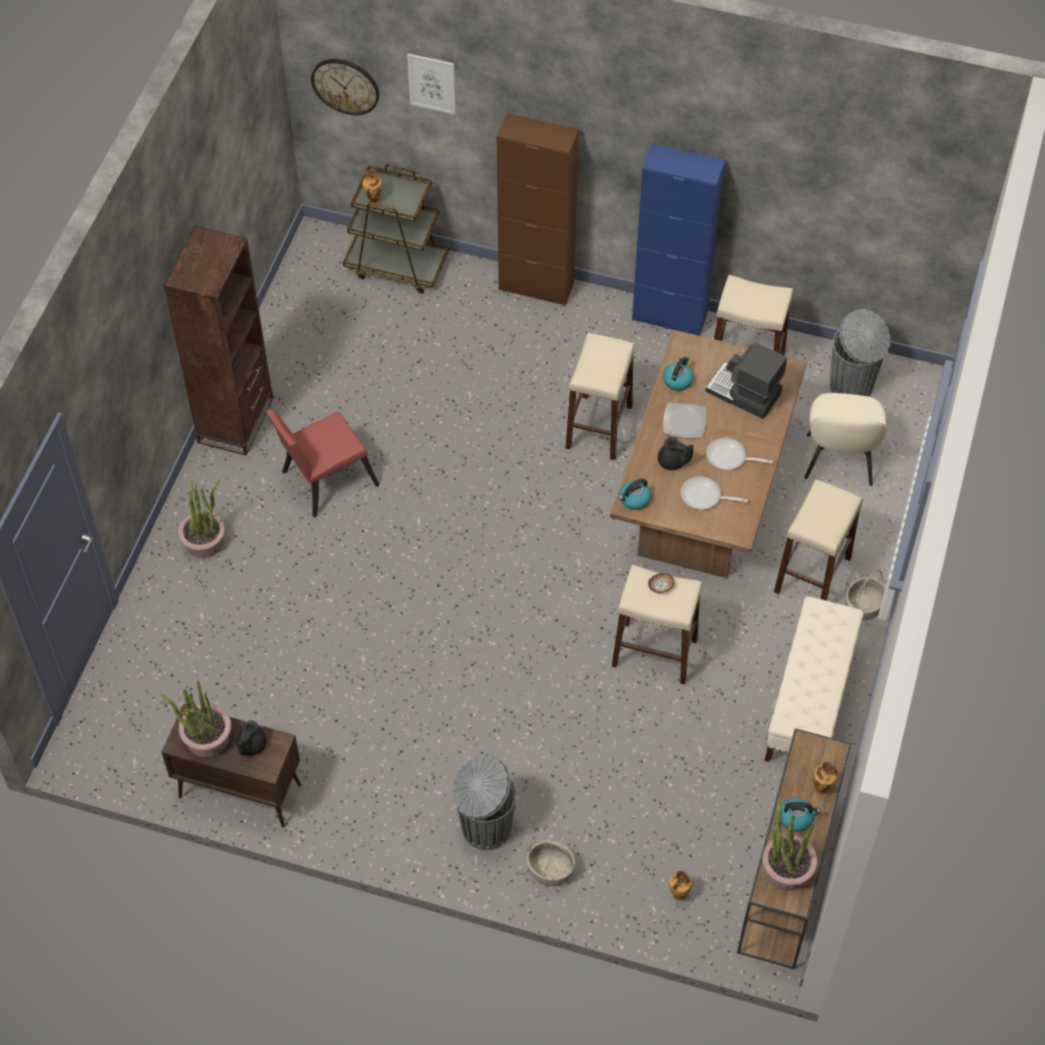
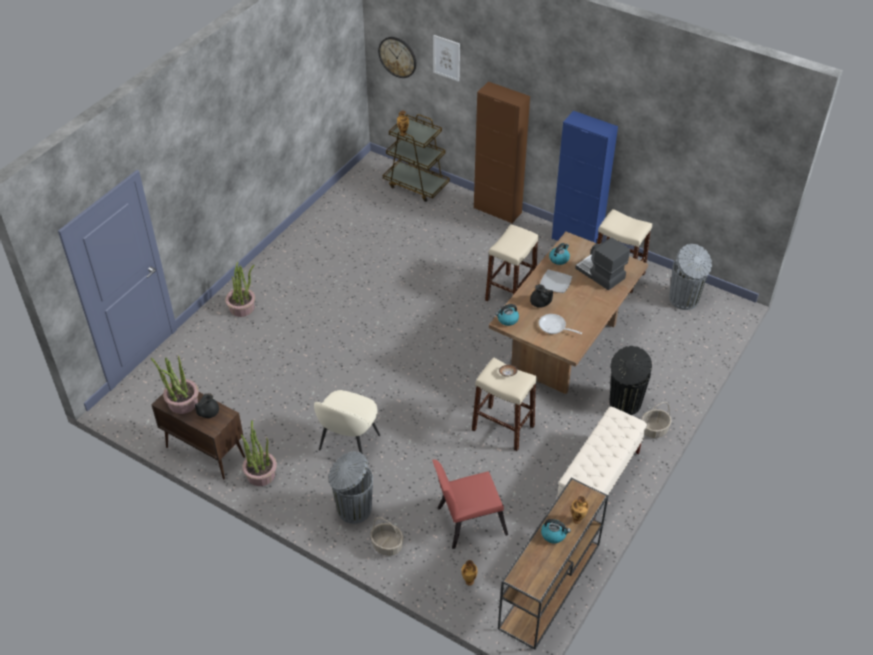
camera: 15 degrees right, 10 degrees down
brown bookcase [163,226,273,456] -> none
red chair [266,410,380,517] -> red chair moved to [432,459,508,549]
frying pan [706,438,773,470] -> none
potted plant [762,799,817,891] -> potted plant moved to [241,420,277,486]
beige stool [774,479,863,601] -> black trash can [610,346,652,415]
beige chair [804,393,887,486] -> beige chair moved to [314,390,380,454]

